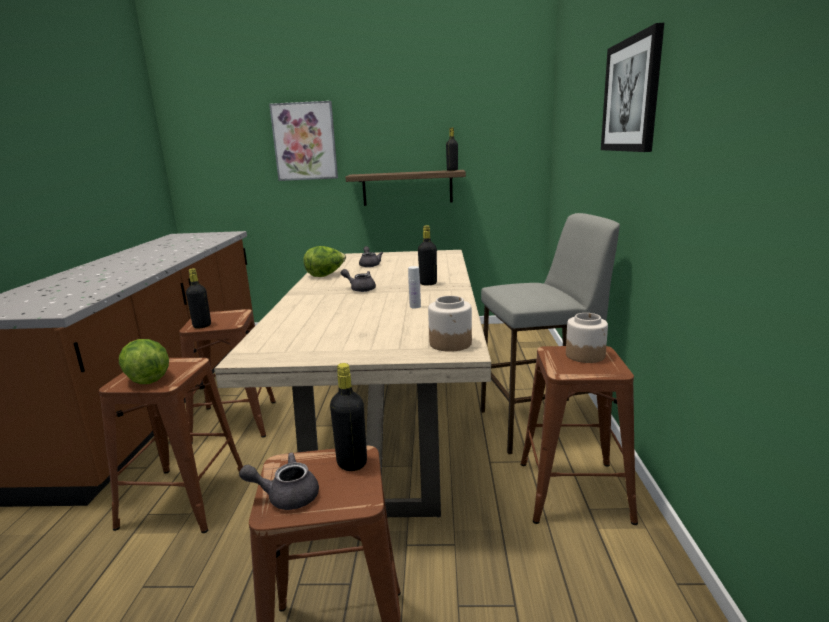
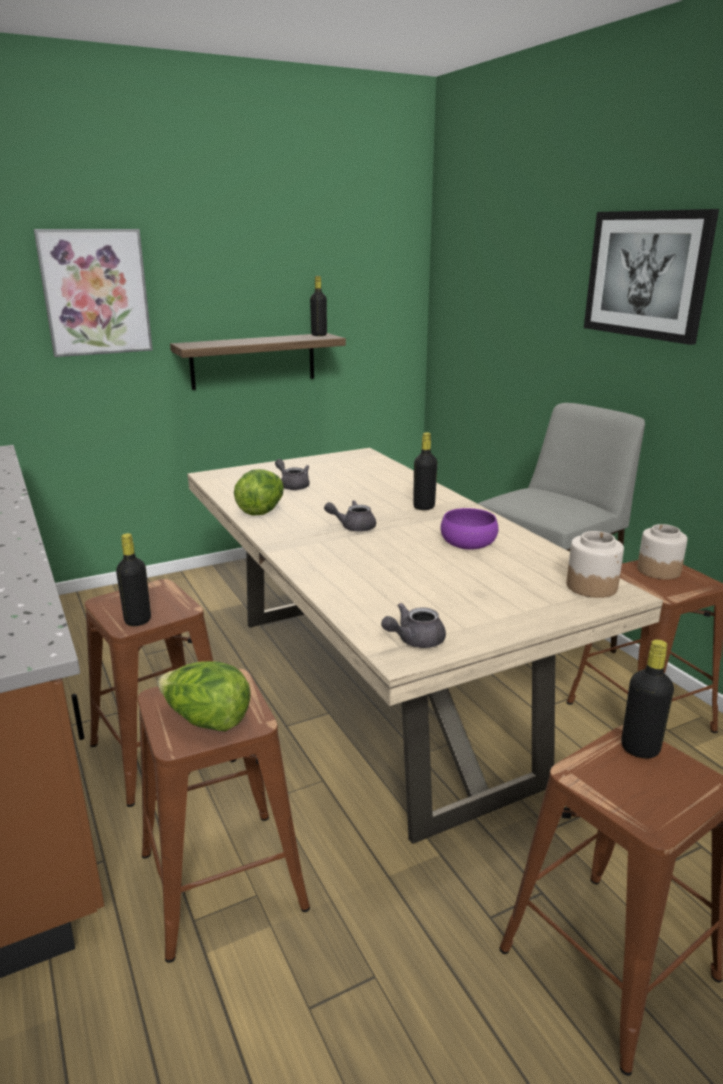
camera: 30 degrees left, 5 degrees up
grey teapot [239,453,319,510] -> grey teapot moved to [381,603,446,648]
white bottle [408,266,421,308] -> purple bowl [441,508,498,550]

